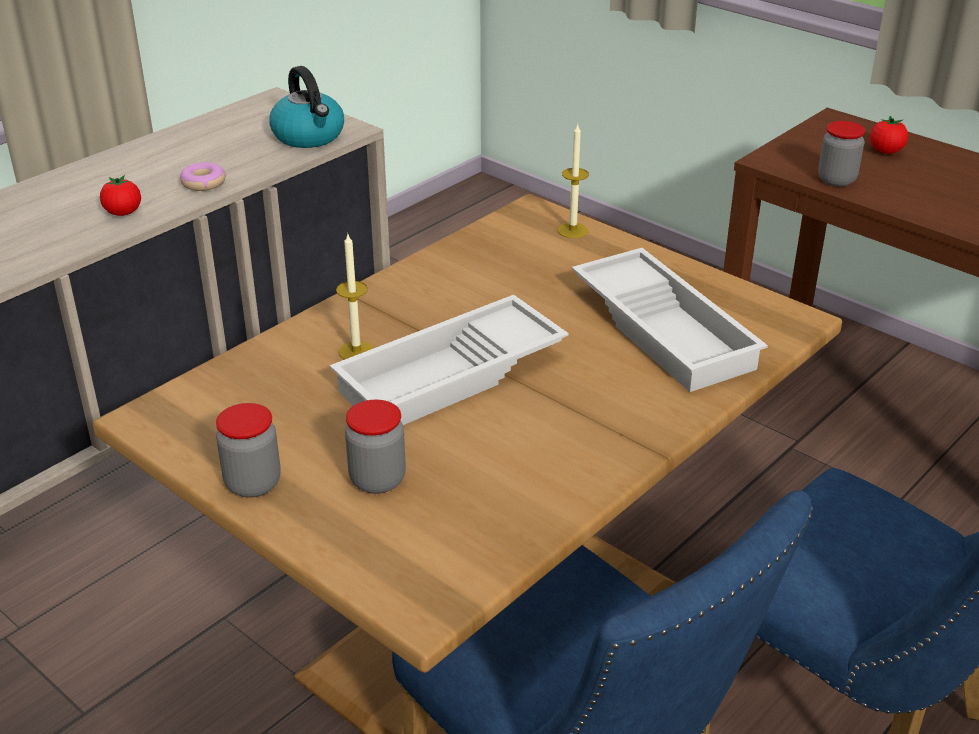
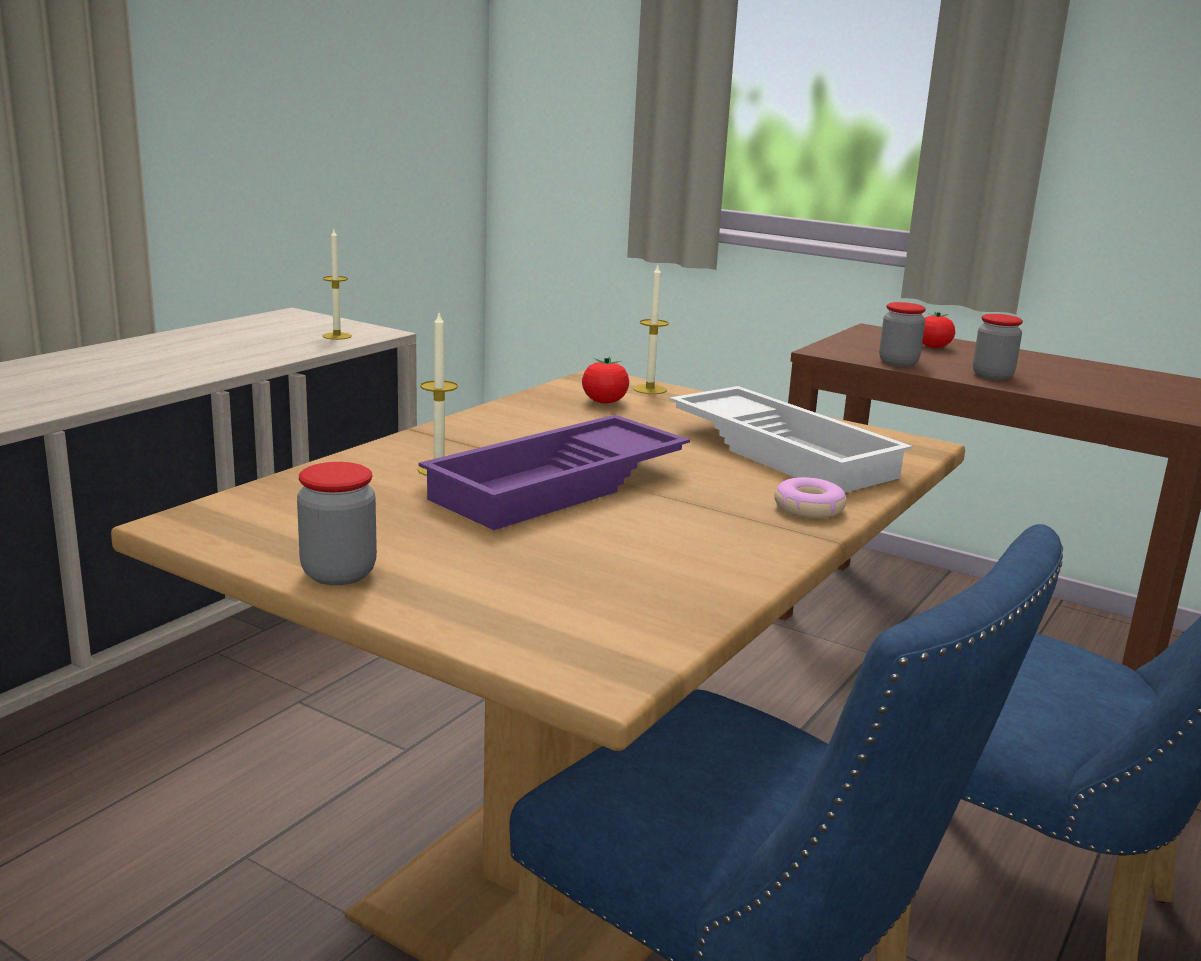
camera: 10 degrees left, 15 degrees down
tomato [100,175,141,216] -> tomato moved to [582,357,629,404]
donut [180,162,226,191] -> donut moved to [774,477,847,519]
kettle [269,66,344,148] -> candle [322,229,352,340]
white tray [330,295,569,425] -> purple tray [419,415,690,530]
jar [345,400,406,494] -> jar moved to [973,314,1023,380]

